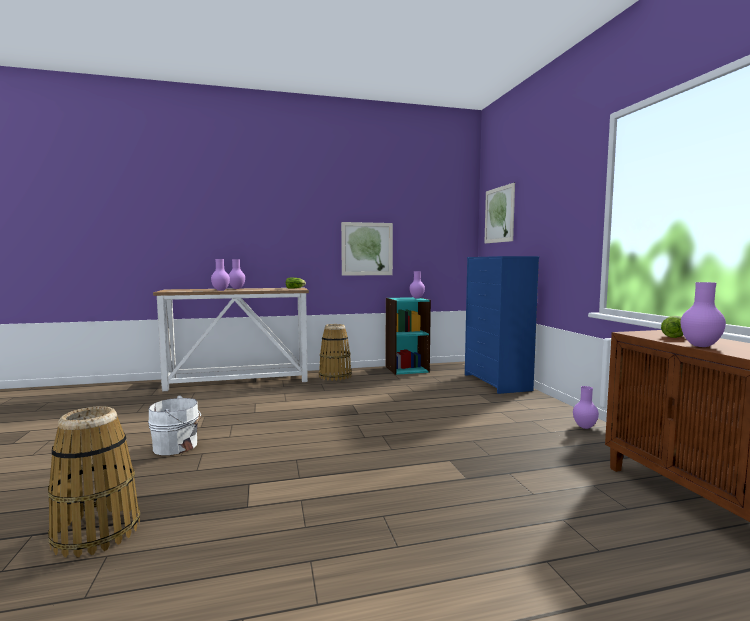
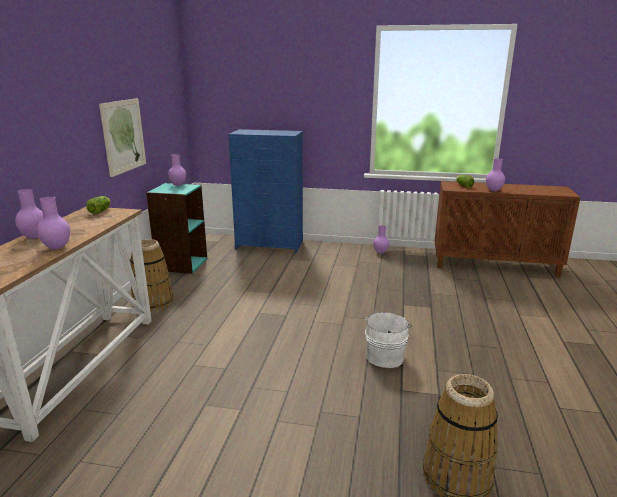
camera: 65 degrees left, 15 degrees up
white bucket [148,396,201,455] -> white bucket moved to [364,312,412,368]
picture [484,182,515,244] -> none

